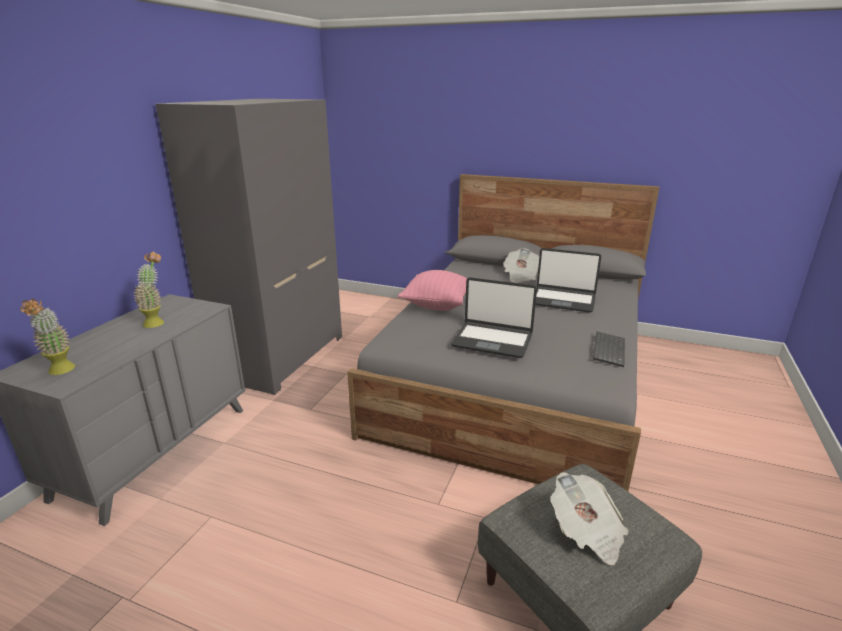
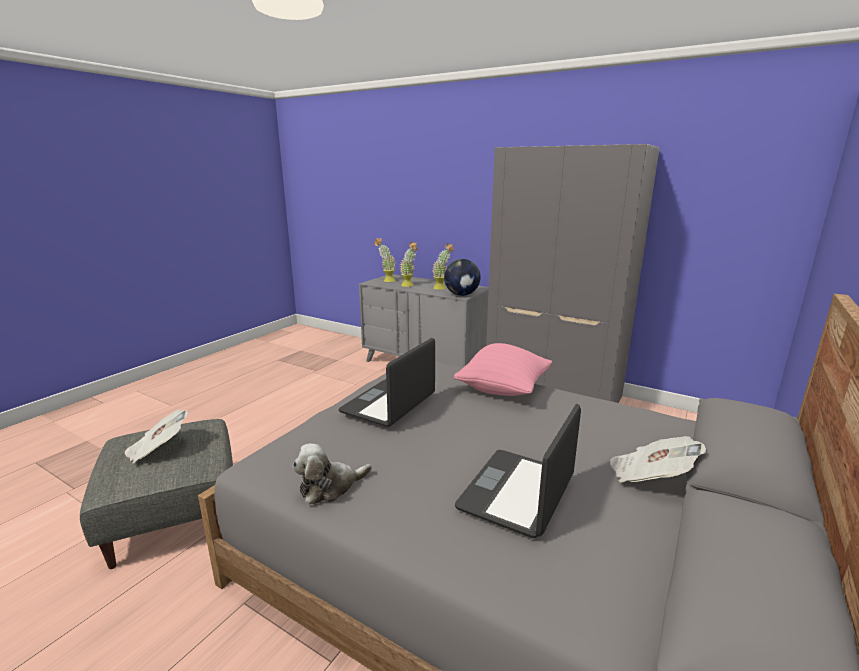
camera: 100 degrees right, 5 degrees down
keyboard [593,331,625,367] -> plush toy [292,443,372,505]
none -> potted plant [400,242,418,287]
none -> globe [444,259,481,296]

